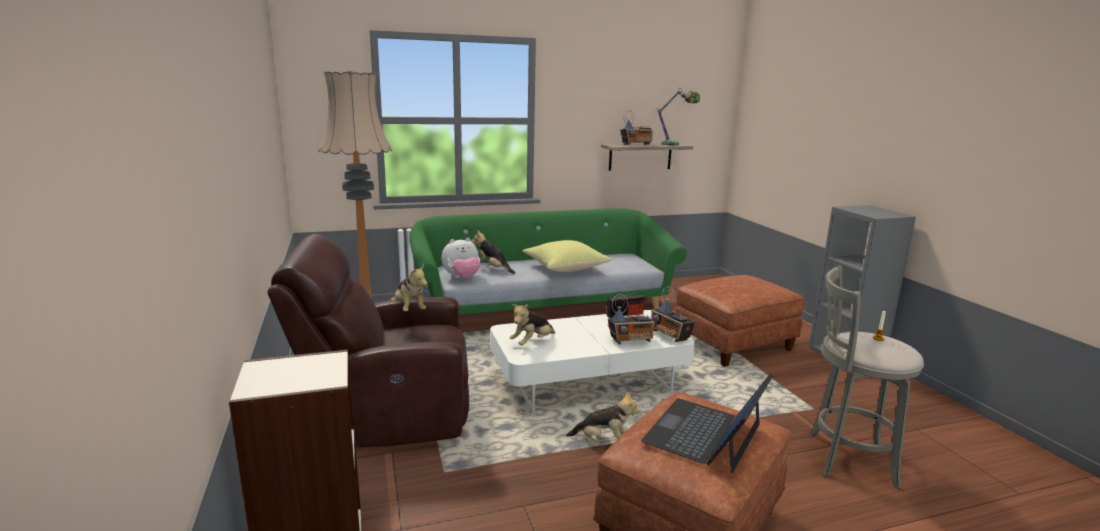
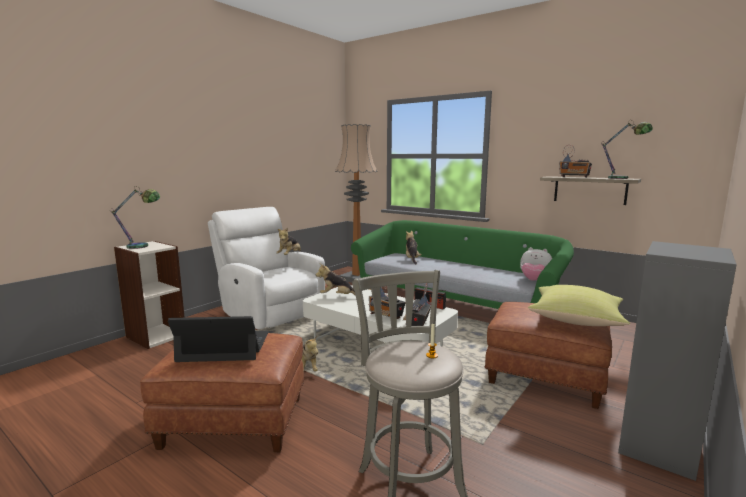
camera: 55 degrees right, 5 degrees down
brown armchair [267,234,469,447] -> white armchair [208,207,325,329]
plush toy [442,238,480,278] -> plush toy moved to [520,247,552,281]
yellow pillow [523,240,612,272] -> yellow pillow moved to [528,285,630,326]
none -> table lamp [110,186,160,249]

